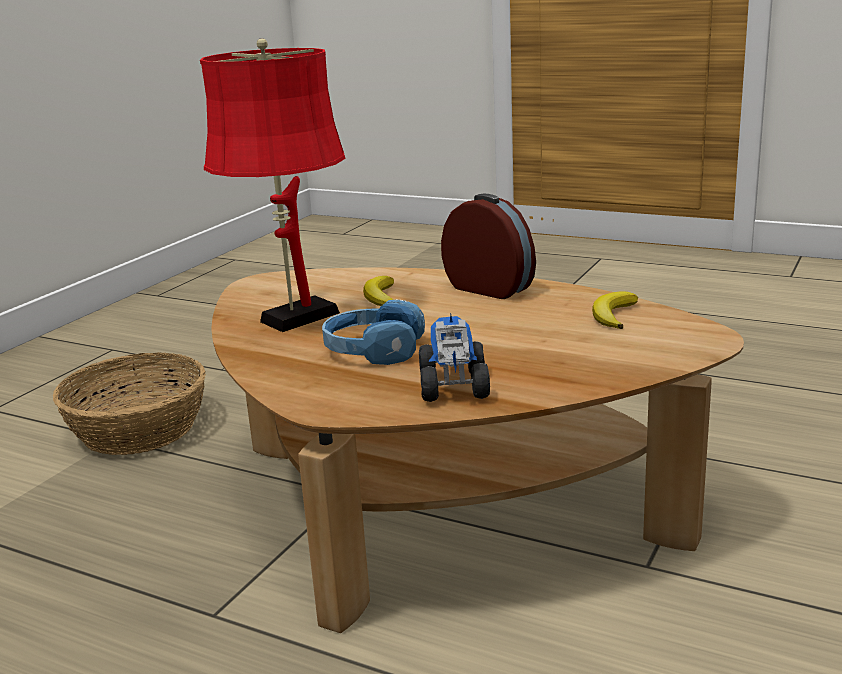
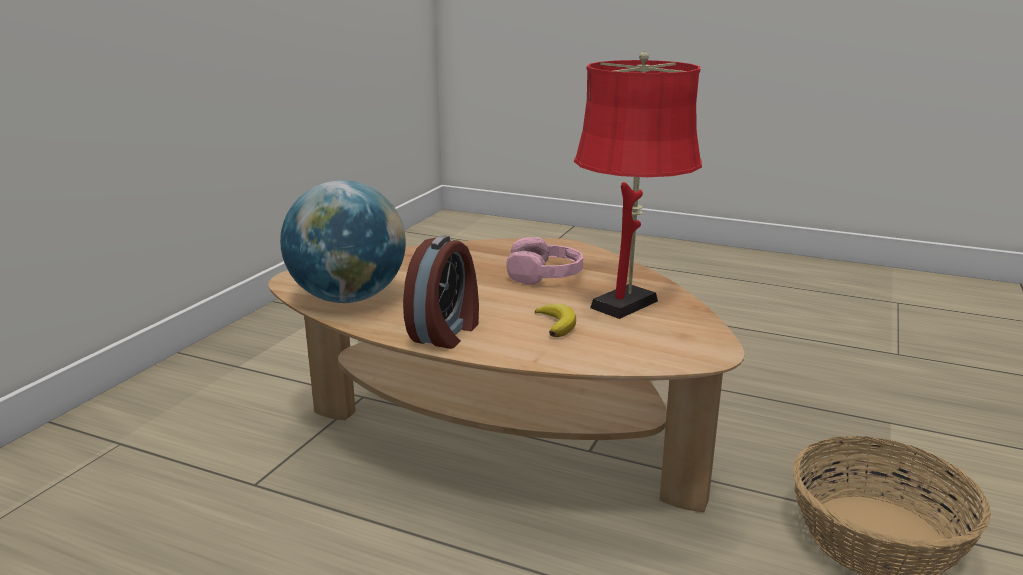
camera: 175 degrees right, 0 degrees up
blue headphones [322,299,425,365] -> pink headphones [507,237,583,285]
toy truck [419,314,490,402] -> none
alarm clock [441,194,536,299] -> alarm clock turned 105 degrees counterclockwise [403,235,479,349]
banana [592,291,638,329] -> globe [280,180,406,303]

